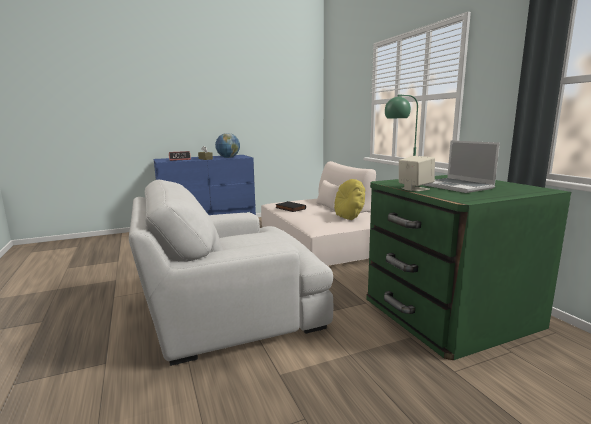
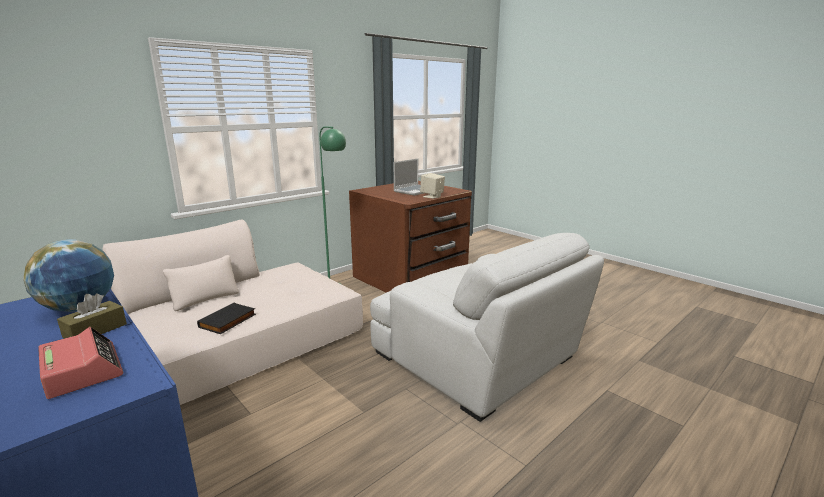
camera: 110 degrees left, 5 degrees up
yellow pillow [334,179,365,220] -> none
green dresser [366,175,571,360] -> brown dresser [349,181,472,293]

